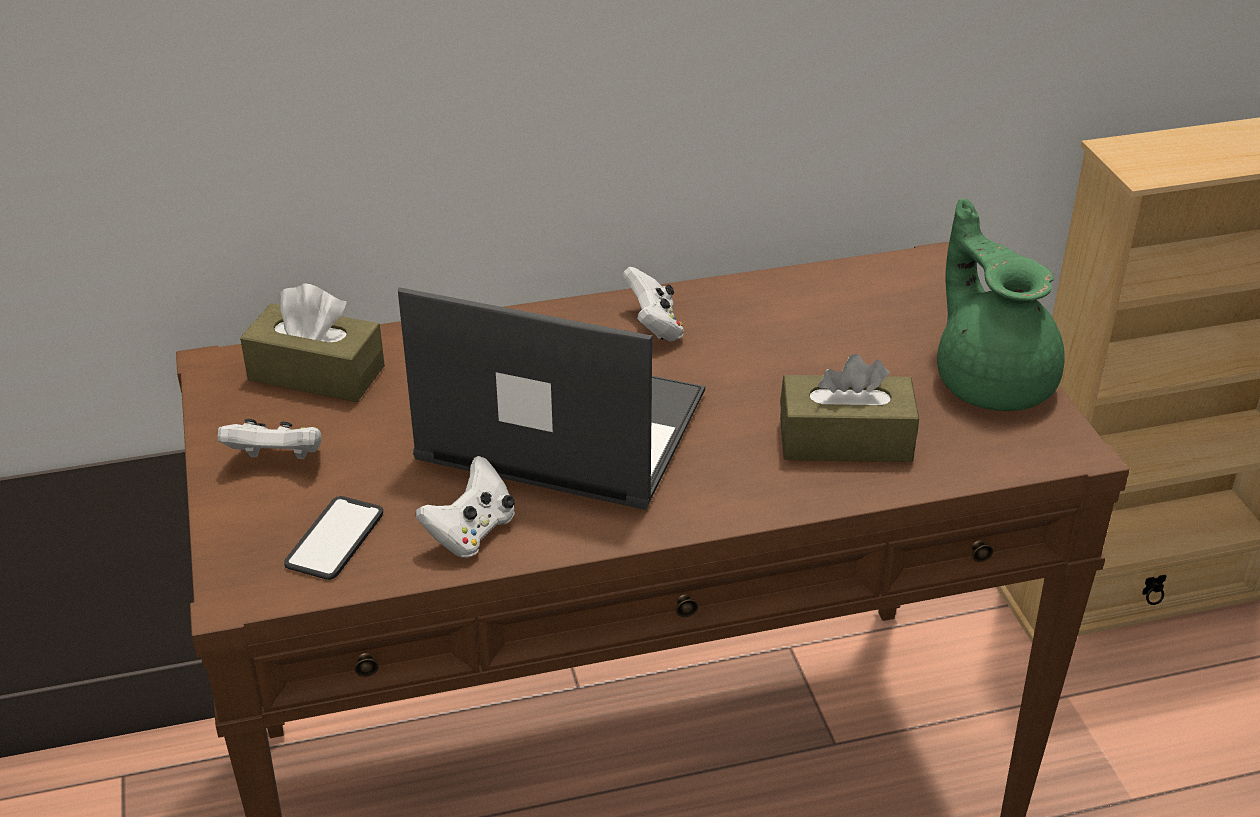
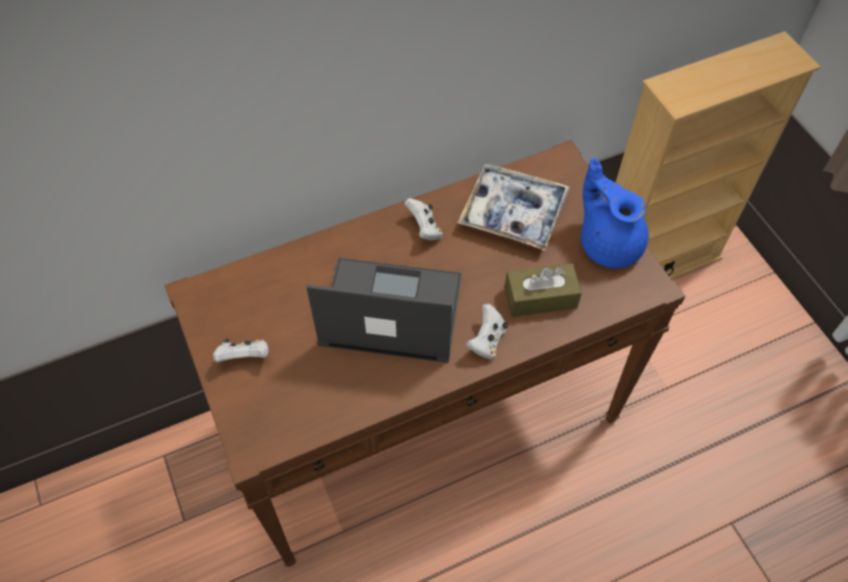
camera: 10 degrees left, 20 degrees up
brown tissue box [240,284,385,402] -> none
phone [284,496,383,580] -> none
white game controller [416,456,515,558] -> white game controller moved to [466,304,508,360]
green teapot [937,199,1065,411] -> blue teapot [581,158,649,268]
none -> tray [457,164,570,251]

